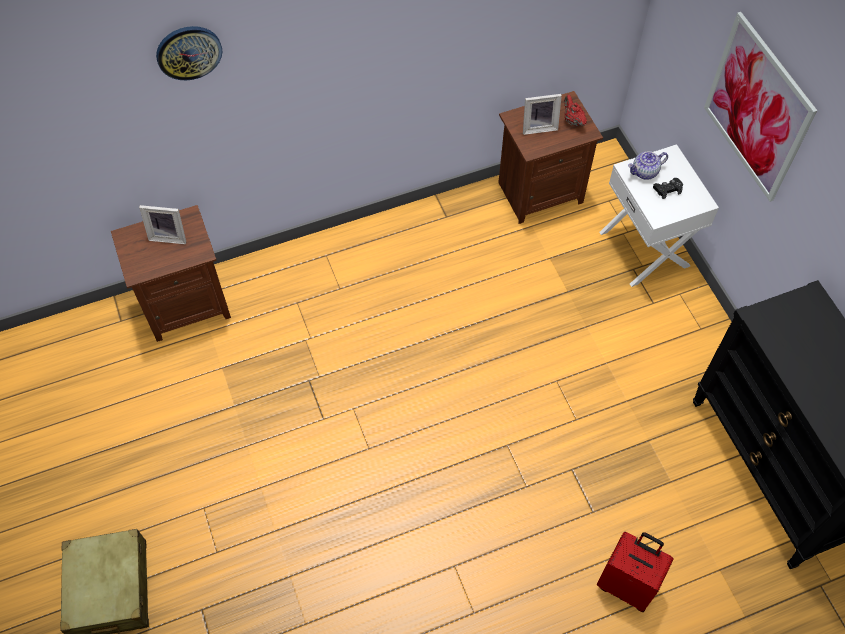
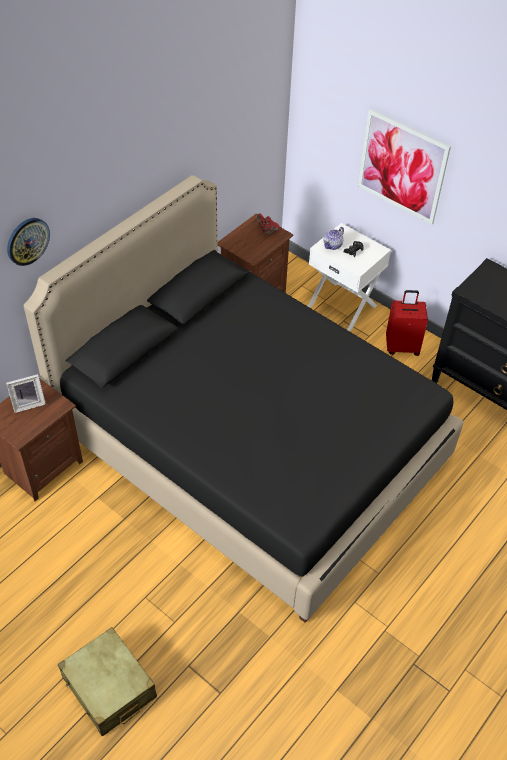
camera: 30 degrees left, 10 degrees down
picture frame [523,94,562,135] -> none
red suitcase [597,532,674,612] -> red suitcase moved to [386,290,428,356]
none -> black bed [24,175,463,623]

